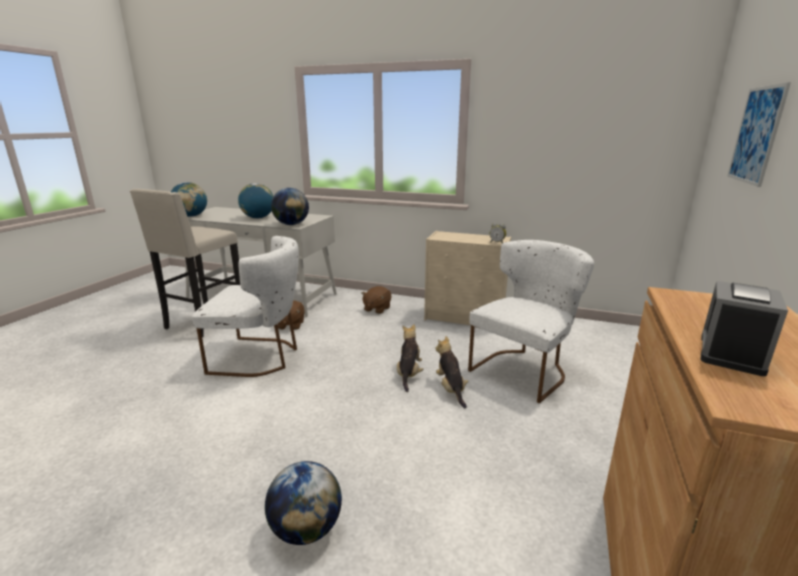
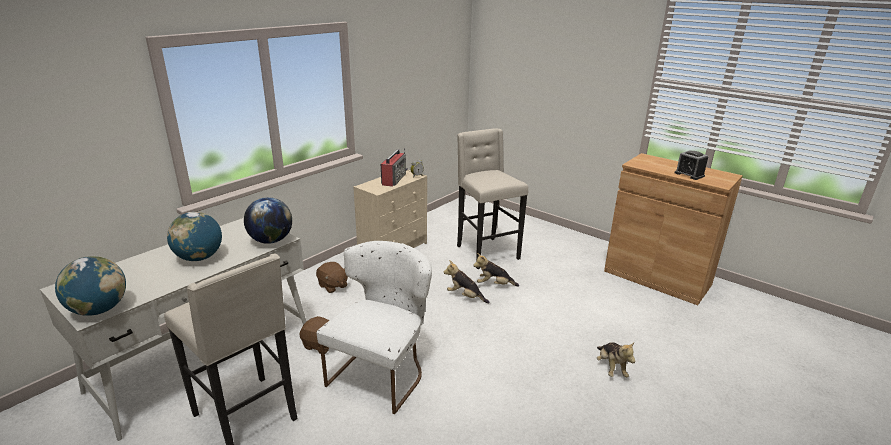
camera: 70 degrees left, 5 degrees up
globe [265,461,342,545] -> plush toy [597,342,635,377]
white chair [468,240,594,403] -> beige stool [457,128,528,269]
picture [727,82,791,187] -> none
none -> radio [381,148,408,187]

